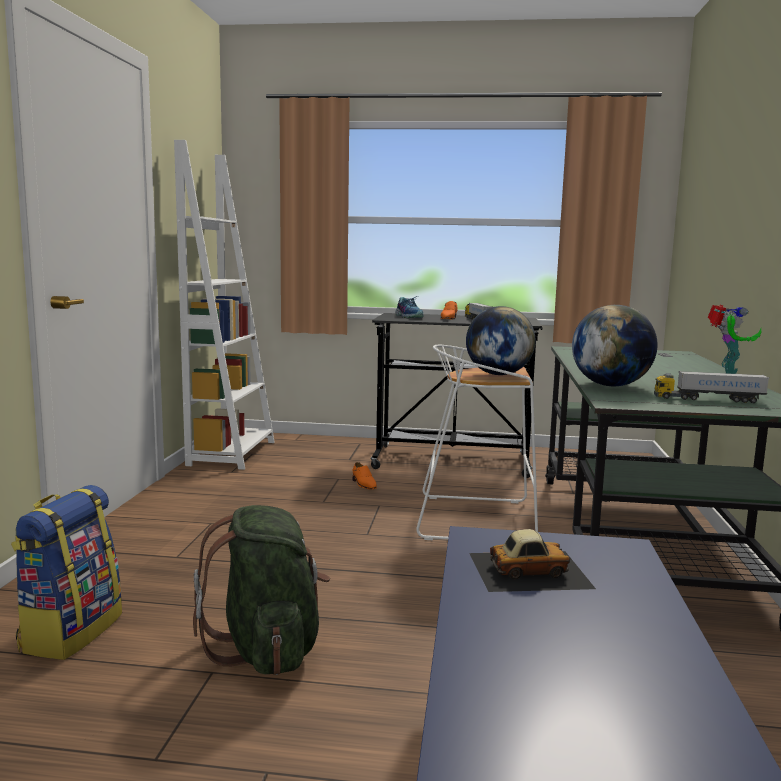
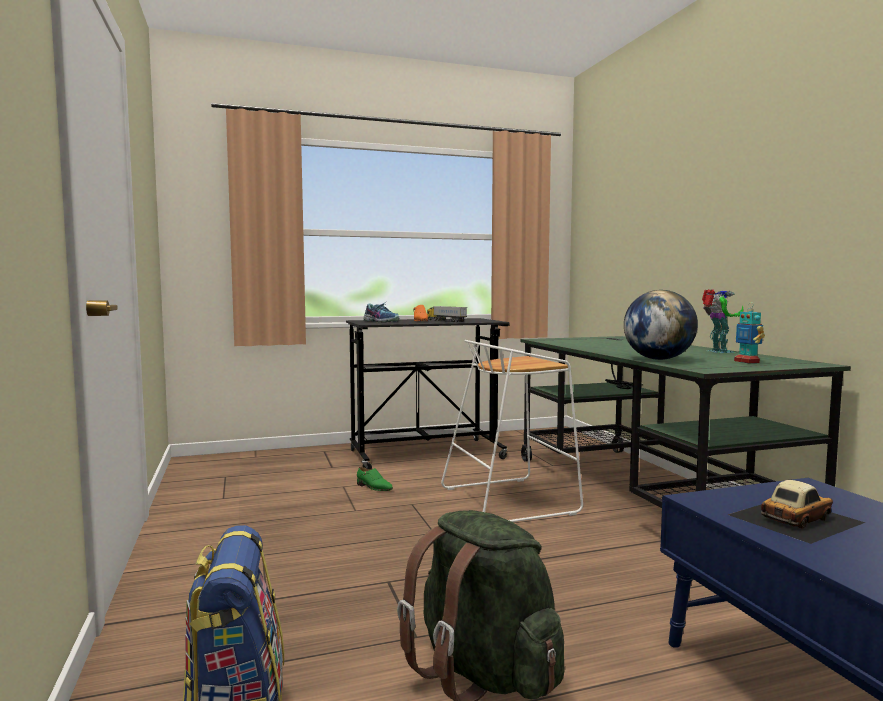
camera: 25 degrees left, 5 degrees down
white bookcase [174,140,275,470] -> none
orange shoe [352,462,377,489] -> green shoe [357,467,393,491]
globe [466,306,535,375] -> none
toy truck [654,371,769,403] -> toy robot [734,304,765,363]

